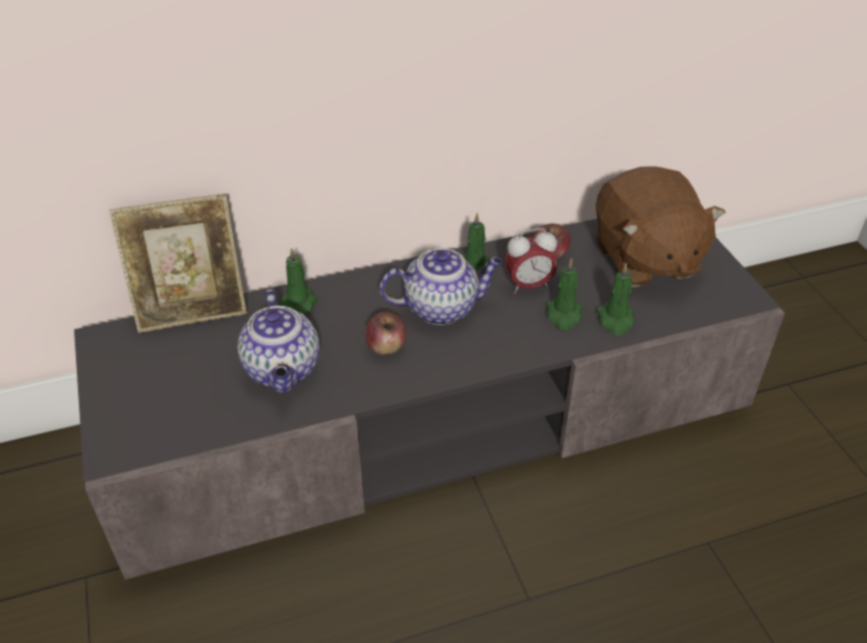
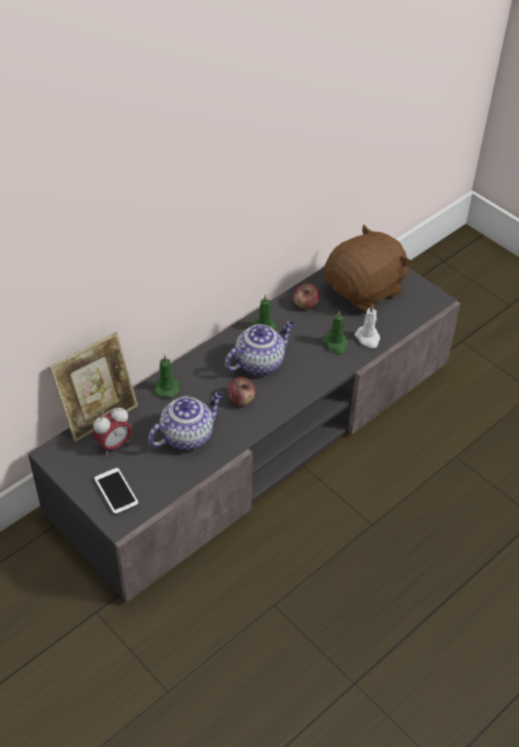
camera: 25 degrees left, 5 degrees up
teapot [237,289,320,393] -> teapot turned 90 degrees counterclockwise [148,392,223,450]
alarm clock [505,228,557,294] -> alarm clock moved to [93,408,132,455]
brown plush toy [596,167,725,288] -> brown plush toy turned 90 degrees counterclockwise [324,225,412,312]
green candle [597,263,634,336] -> white candle [355,304,380,348]
none -> phone [94,467,139,515]

